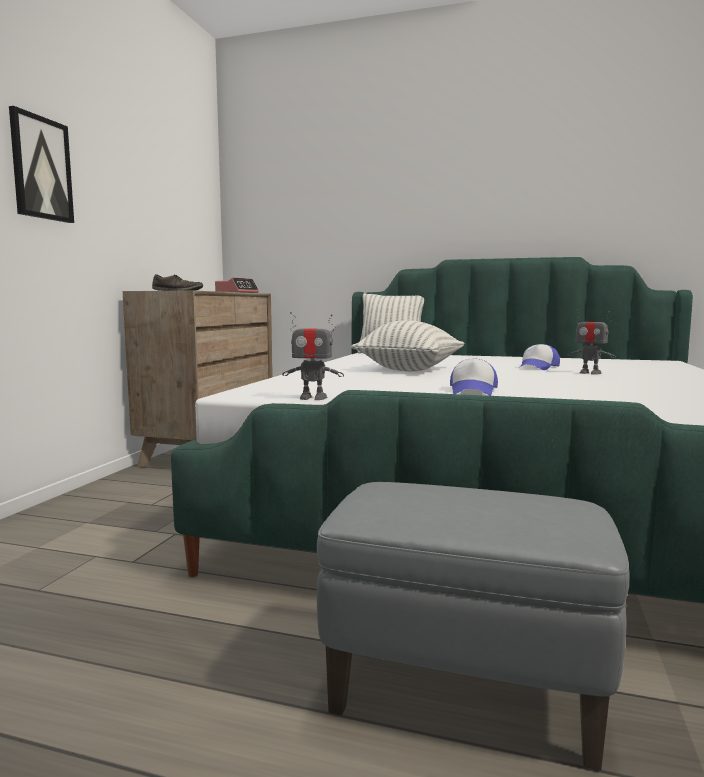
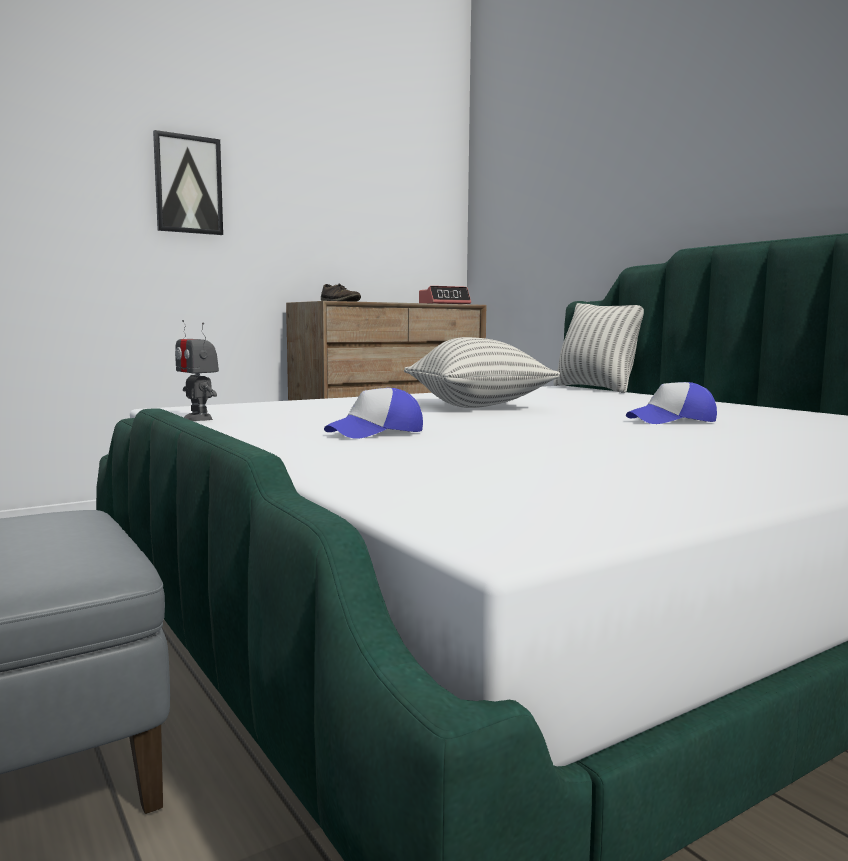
camera: 40 degrees right, 0 degrees up
toy robot [568,310,616,374] -> none

